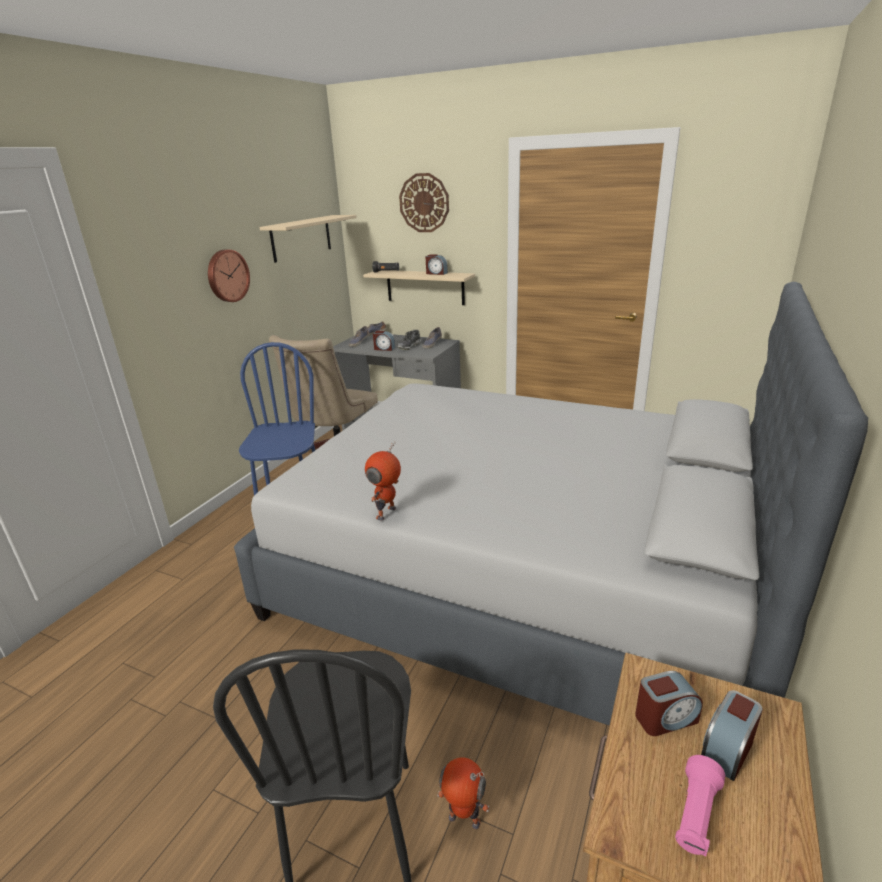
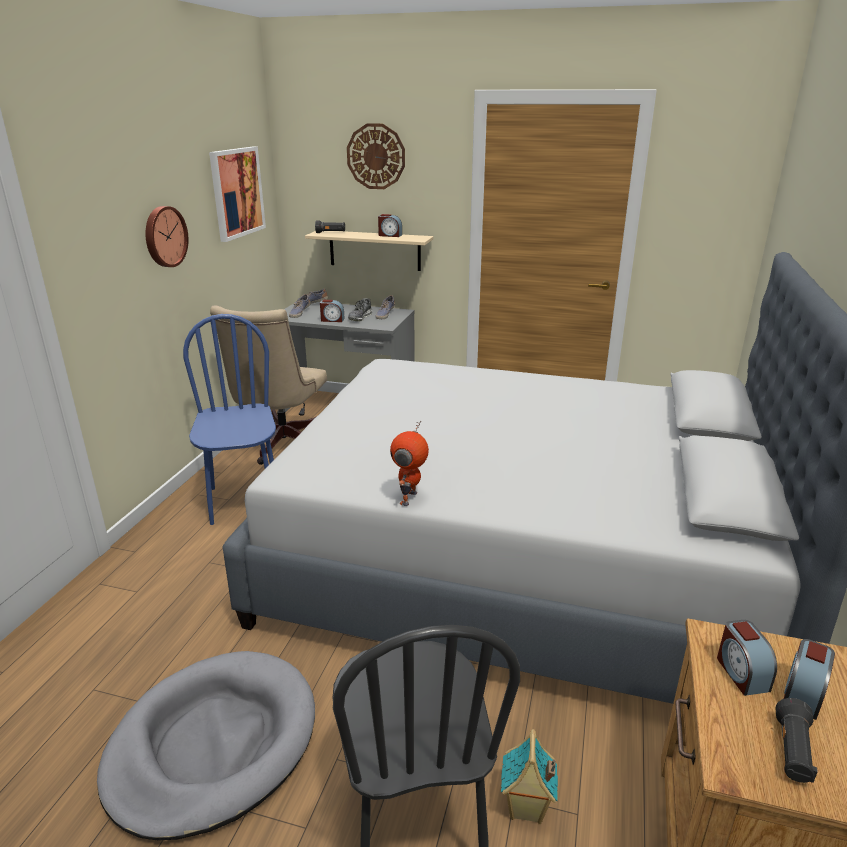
camera: 10 degrees left, 0 degrees up
beige shelf [260,215,357,263] -> picture [209,147,266,242]
toy robot [437,757,489,829] -> toy house [501,729,558,824]
alarm clock [635,671,703,736] -> alarm clock turned 105 degrees clockwise [717,620,777,696]
pink flashlight [675,755,725,856] -> black flashlight [776,698,818,783]
none -> grey dog bed [97,651,315,840]

